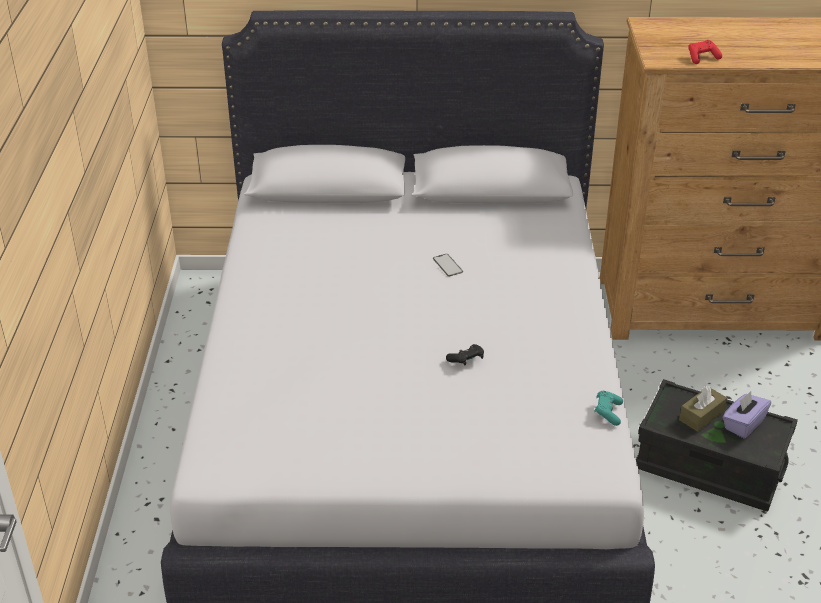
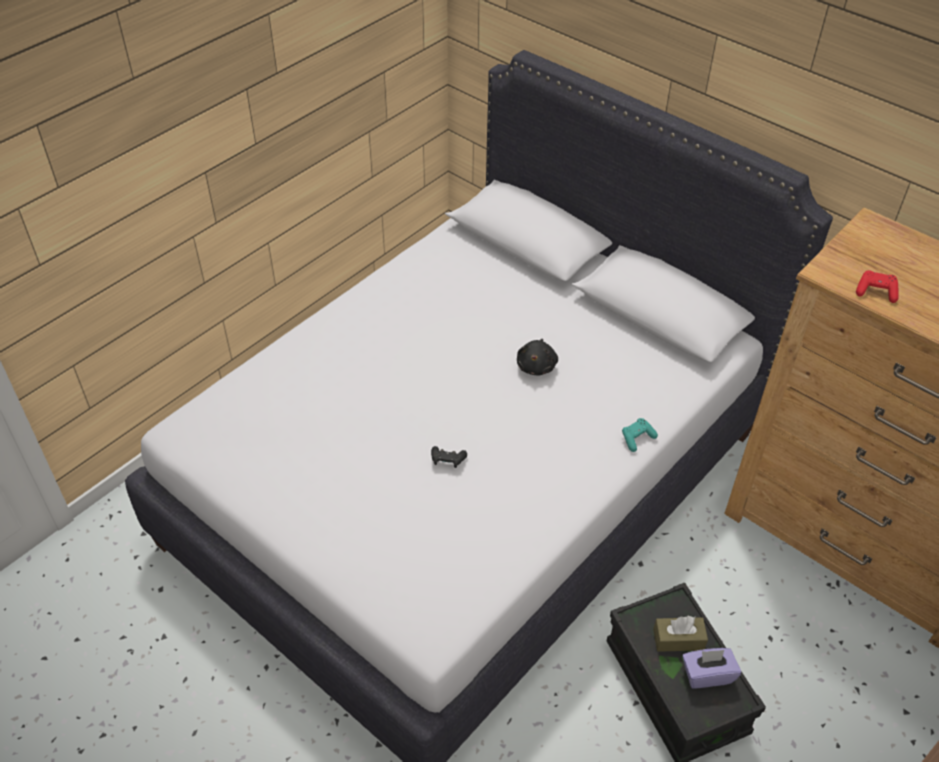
camera: 40 degrees right, 10 degrees up
phone [433,254,463,277] -> black plush toy [517,339,558,375]
turquoise game controller [594,391,623,426] -> turquoise game controller moved to [622,418,658,452]

